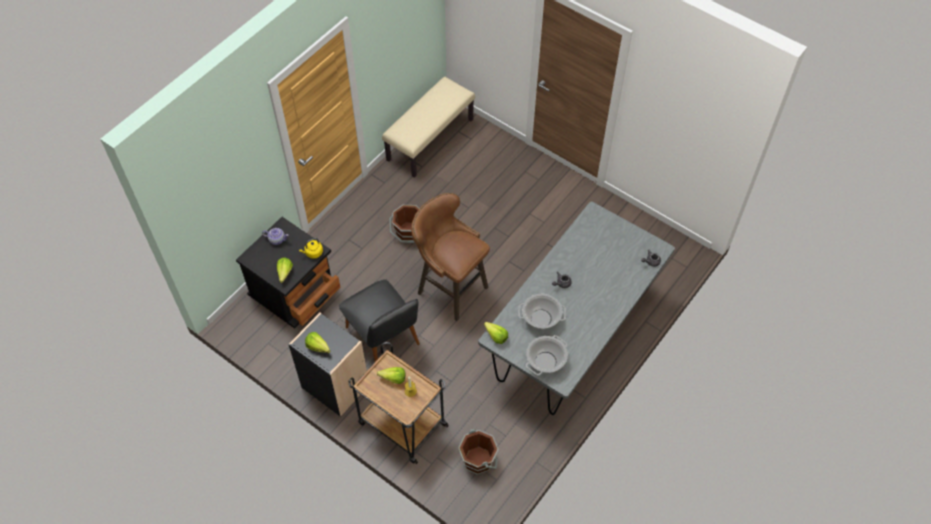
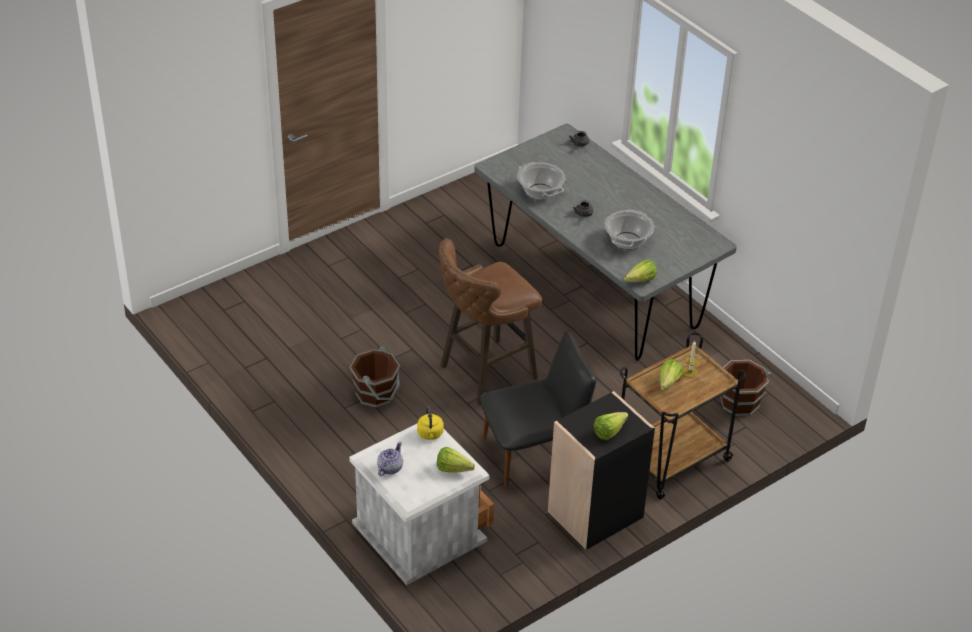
camera: 75 degrees left, 15 degrees down
black nightstand [236,217,340,329] -> white nightstand [349,424,494,585]
beige bench [382,77,475,178] -> none
cooking pot [526,335,568,375] -> cooking pot moved to [517,162,565,200]

